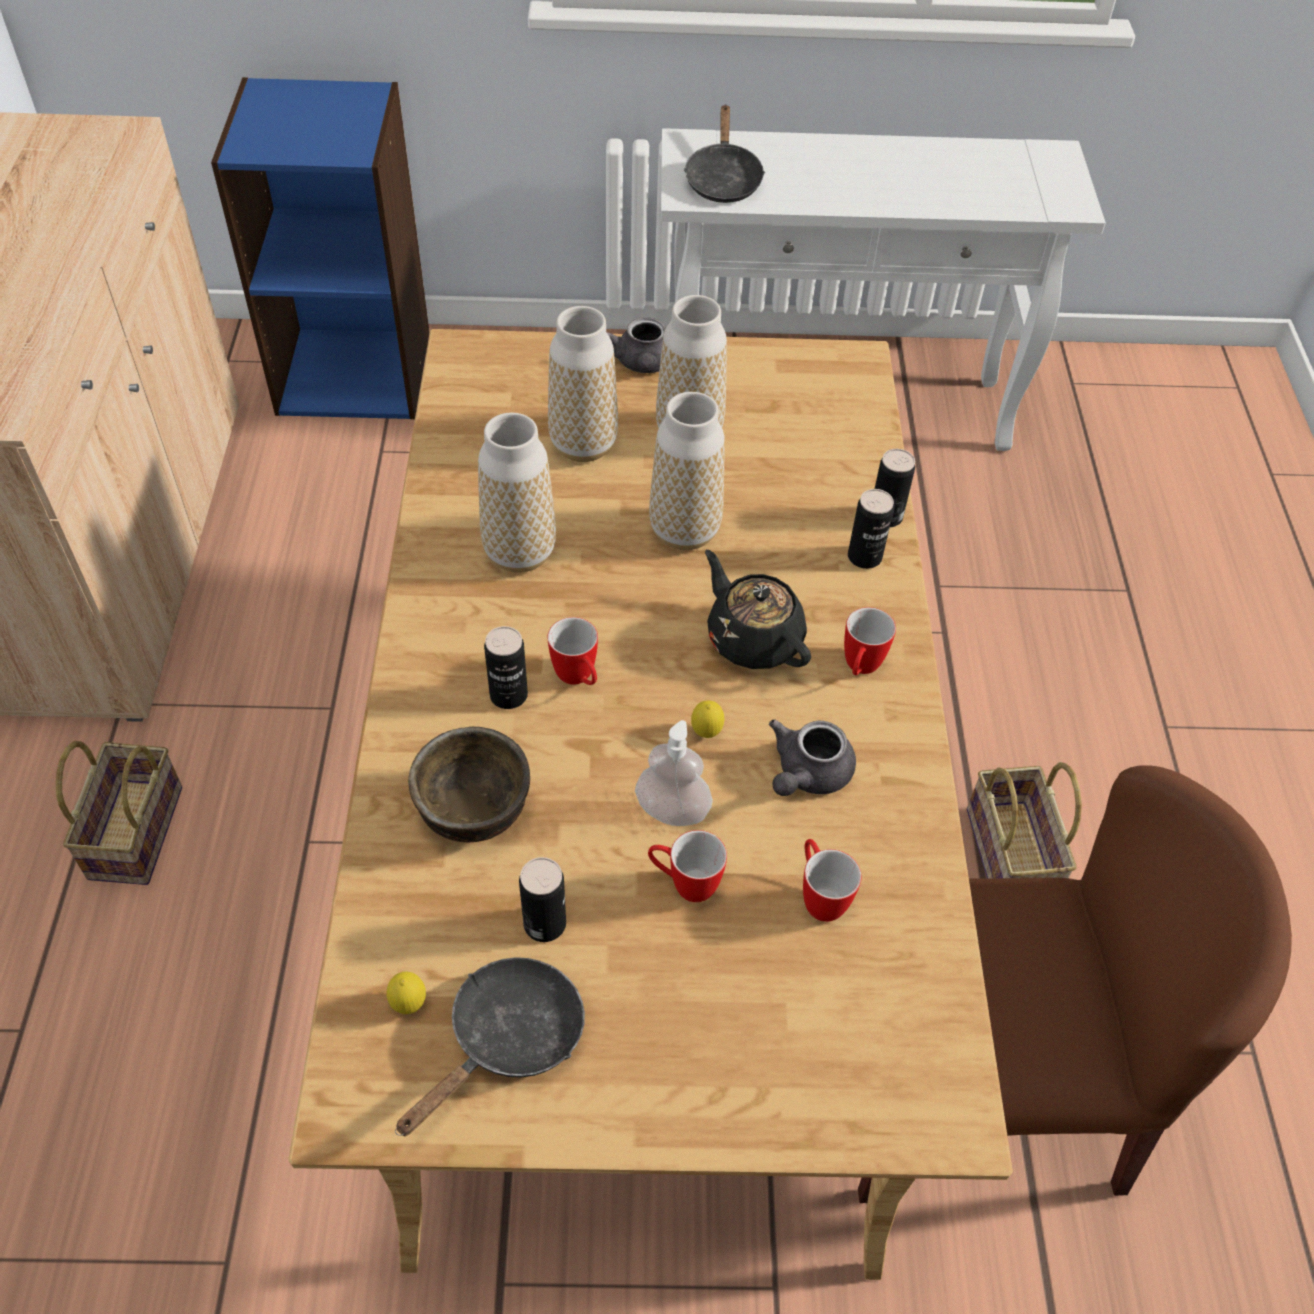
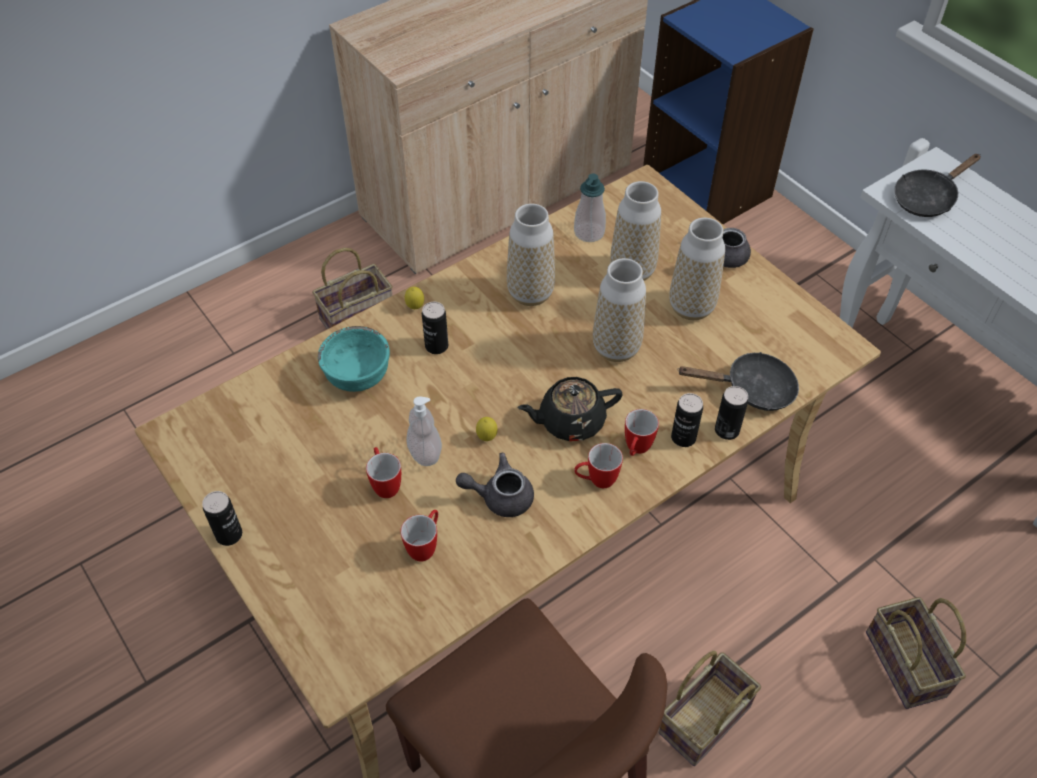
camera: 55 degrees right, 0 degrees up
lemon [386,971,426,1014] -> lemon moved to [405,287,424,309]
black frying pan [395,957,585,1136] -> black frying pan moved to [677,352,799,411]
brown bowl [408,727,530,842] -> turquoise bowl [318,326,390,392]
can [519,857,566,942] -> can moved to [202,491,242,546]
mug [547,617,598,685] -> mug moved to [625,409,659,456]
black teapot [705,550,811,669] -> black teapot turned 120 degrees counterclockwise [518,377,622,441]
none -> soap dispenser [574,173,606,242]
none -> basket [866,597,966,709]

